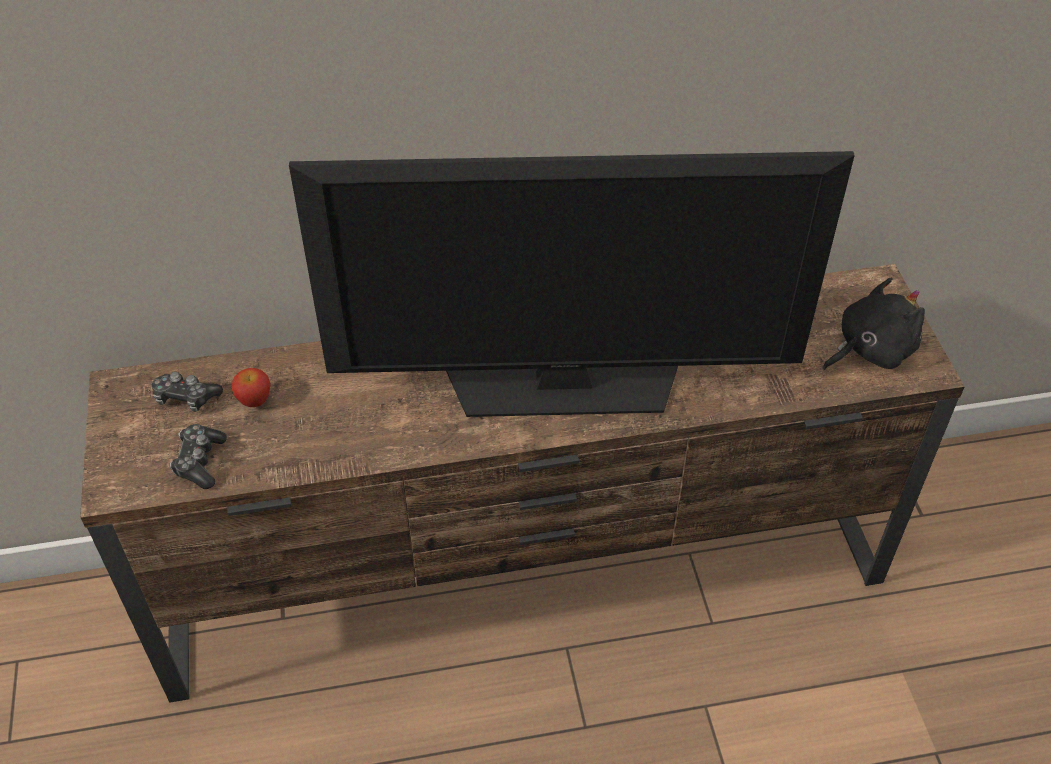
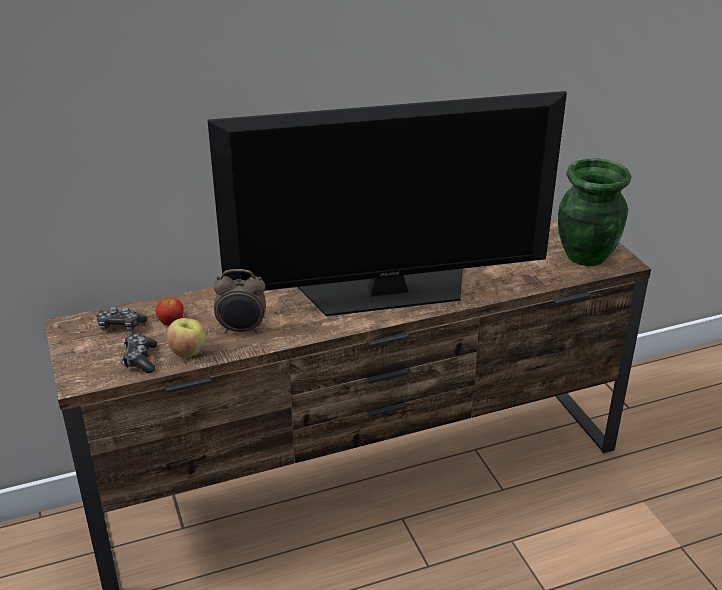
camera: 10 degrees left, 15 degrees down
black plush toy [823,278,925,370] -> green vase [558,159,631,266]
none -> apple [167,318,206,358]
none -> alarm clock [213,269,266,334]

